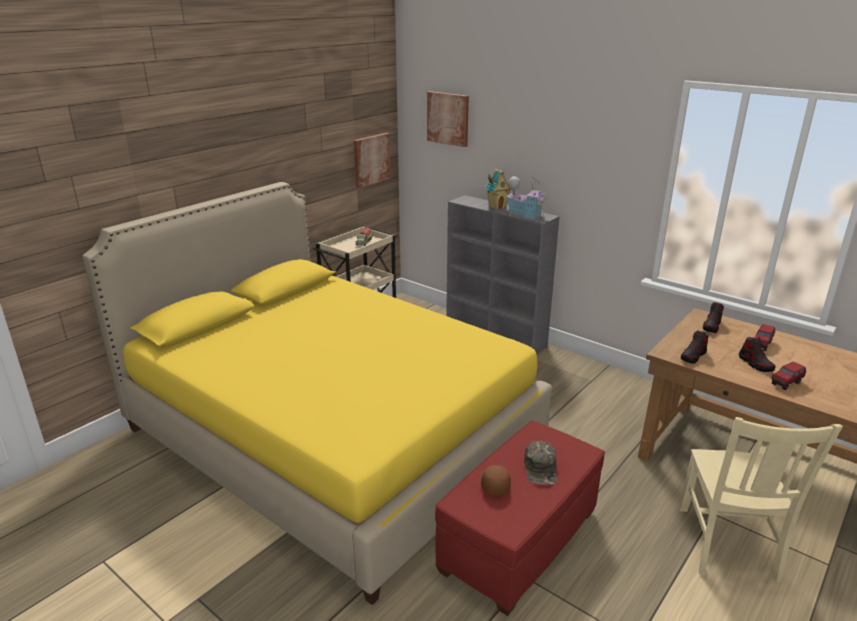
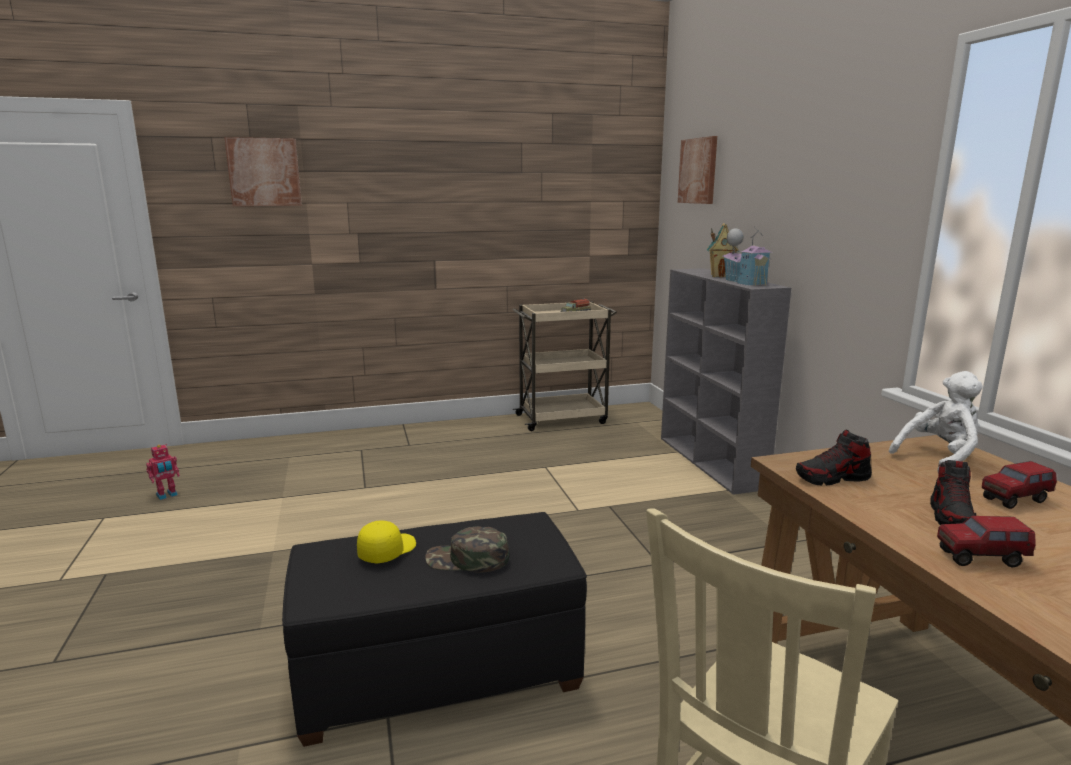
camera: 35 degrees right, 10 degrees down
yellow bed [82,182,552,605] -> none
picture [354,133,391,188] -> picture moved to [224,137,302,206]
red ottoman [435,420,605,616] -> black ottoman [282,512,587,747]
brown cap [480,465,511,495] -> yellow cap [357,520,416,564]
green cap [524,441,557,485] -> green cap turned 60 degrees clockwise [425,526,509,573]
shoe [703,302,724,333] -> white plush toy [889,371,983,474]
none -> toy robot [146,444,180,500]

